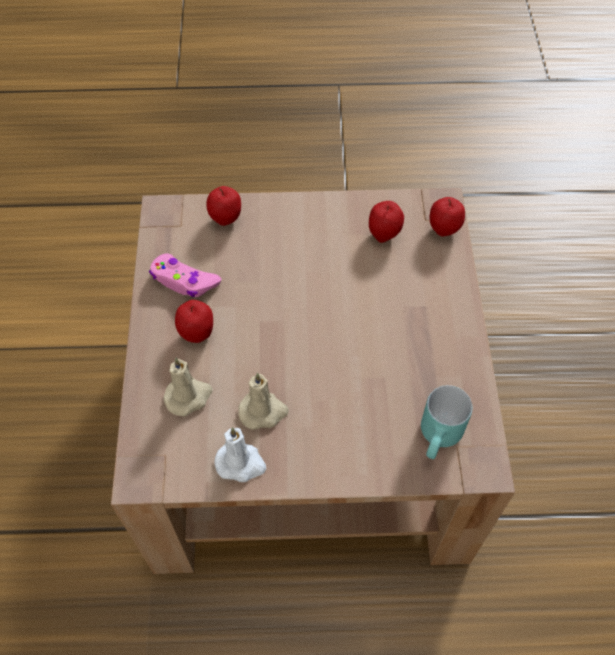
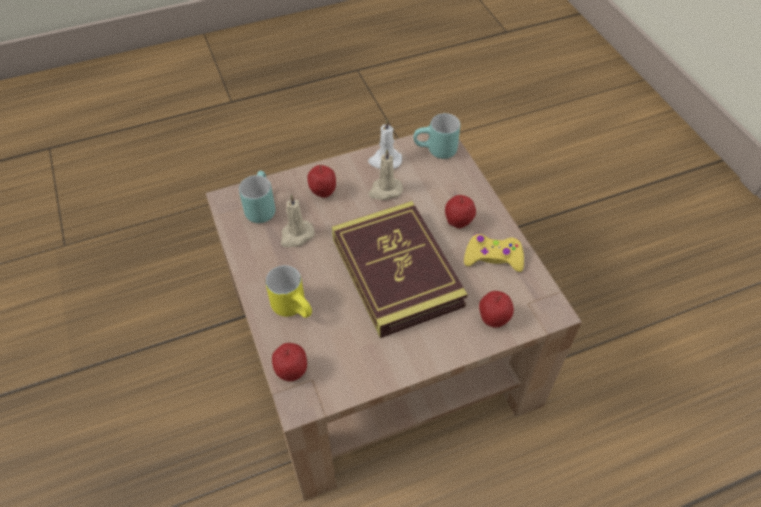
camera: 160 degrees right, 5 degrees down
pink game controller [149,253,221,297] -> yellow game controller [464,234,524,272]
beige candle [164,358,213,416] -> beige candle moved to [281,194,315,247]
apple [369,201,404,243] -> apple moved to [307,165,336,198]
none -> yellow mug [266,265,312,318]
none -> book [332,201,468,338]
none -> turquoise mug [414,113,460,159]

